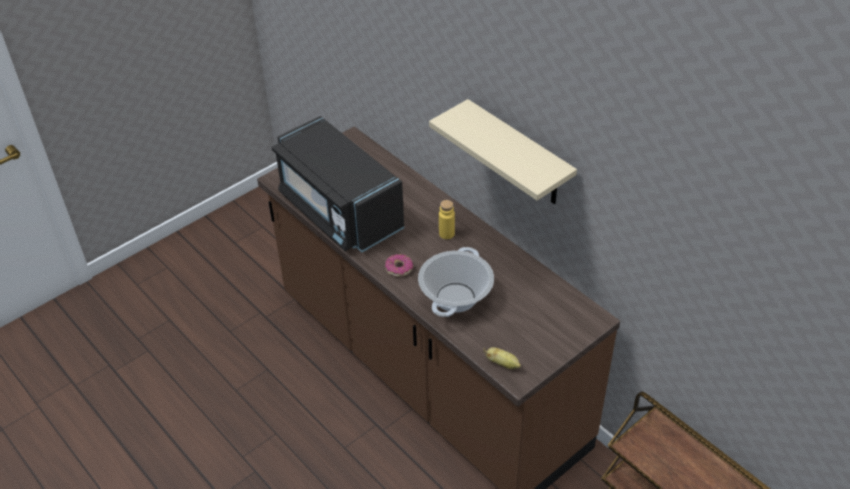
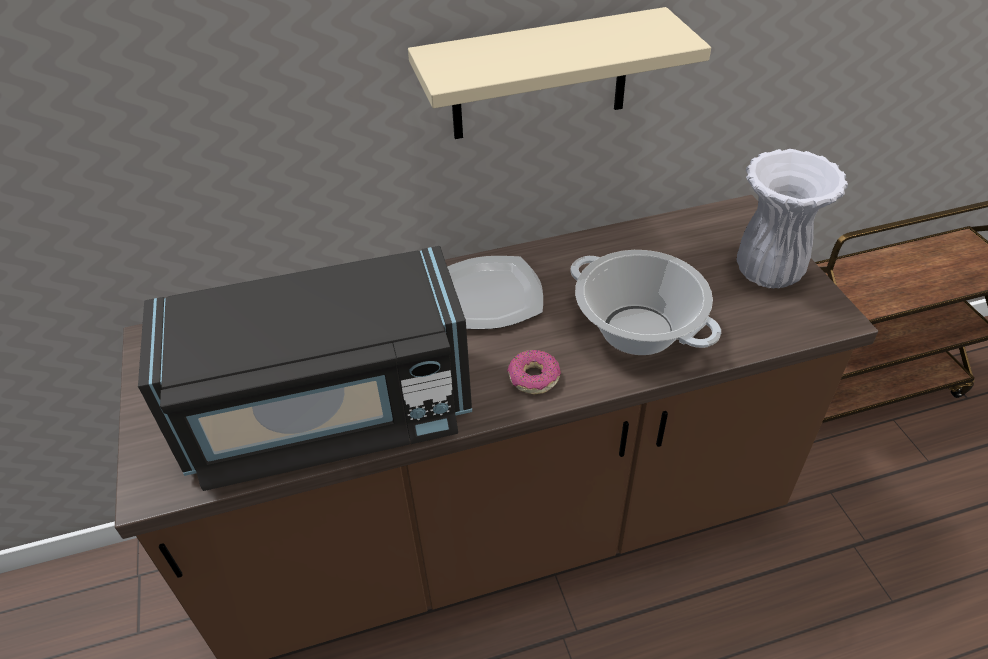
camera: 65 degrees left, 0 degrees up
yellow bottle [439,200,455,239] -> plate [447,256,543,329]
banana [483,347,521,369] -> none
none -> white vase [737,149,848,289]

